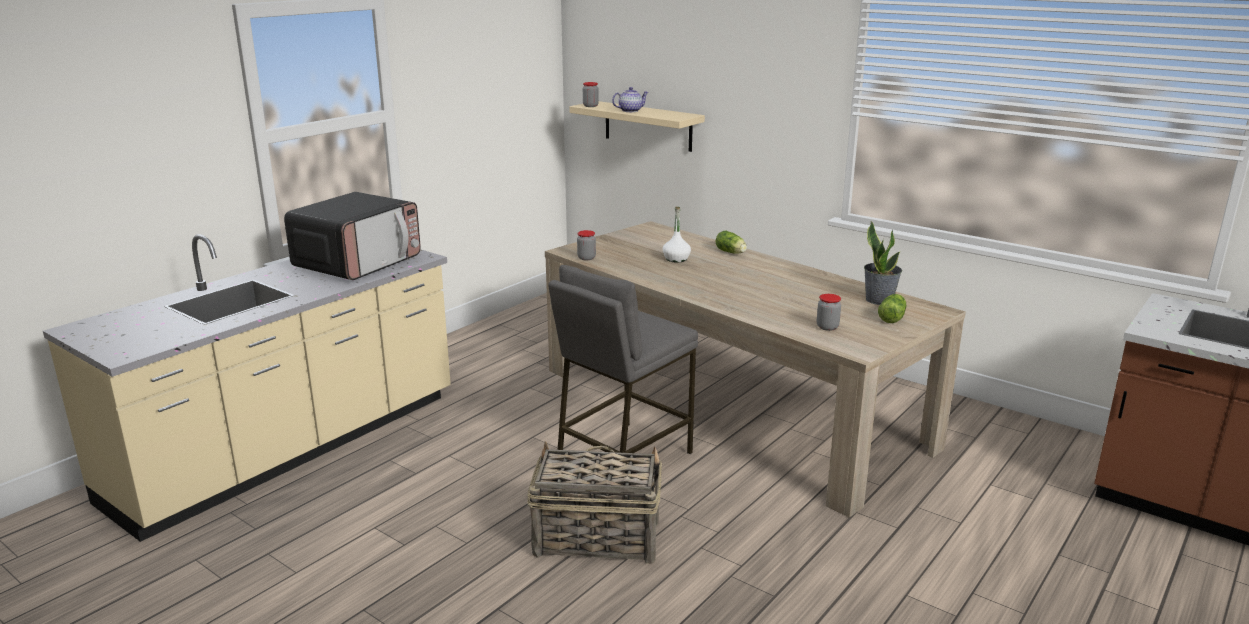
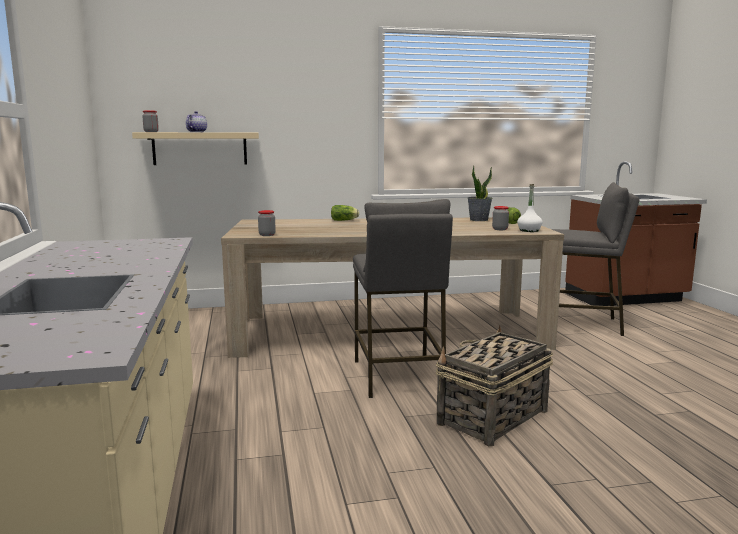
camera: 50 degrees left, 10 degrees down
microwave [284,192,421,280] -> none
white bottle [663,207,691,262] -> white bottle moved to [517,184,543,232]
none -> grey stool [552,182,640,336]

